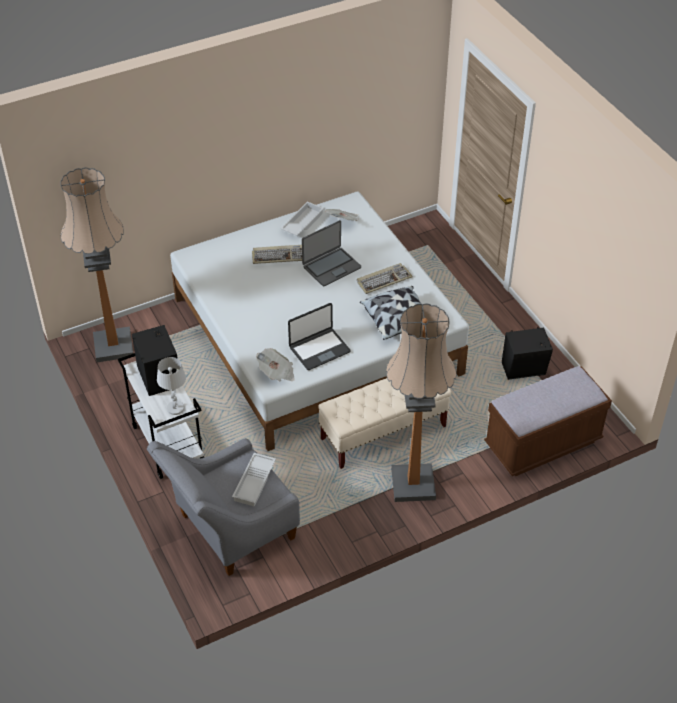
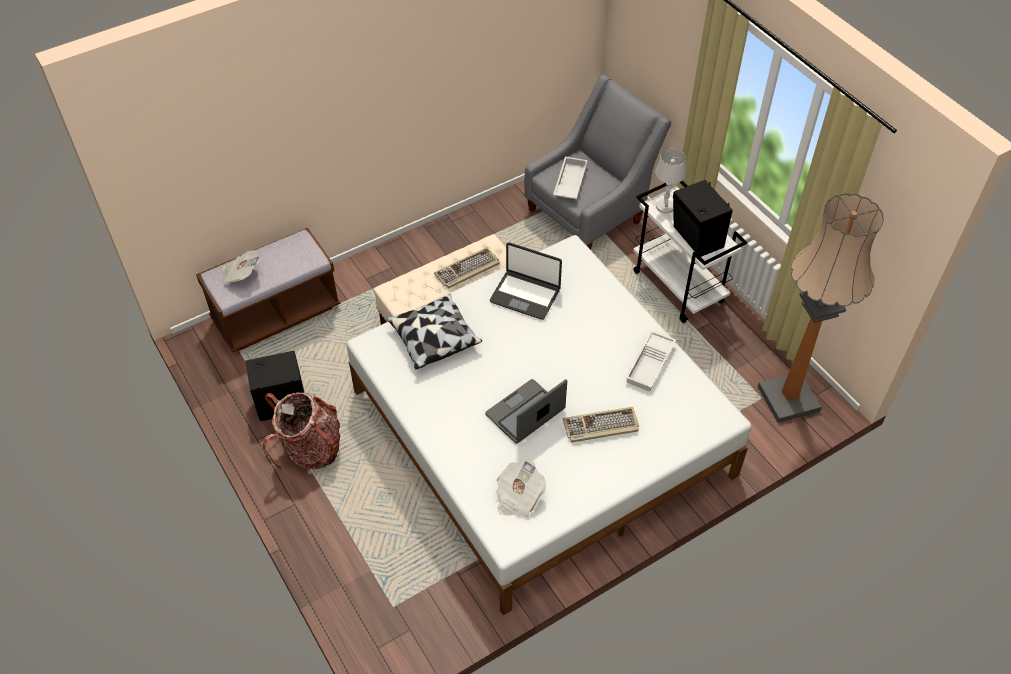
camera: 175 degrees right, 5 degrees up
newspaper [256,348,294,381] -> newspaper moved to [222,250,260,284]
white tray [280,201,324,236] -> white tray moved to [625,330,676,392]
laptop [288,303,351,370] -> laptop turned 120 degrees counterclockwise [490,242,562,320]
keyboard [357,263,413,294] -> keyboard moved to [434,247,500,289]
floor lamp [386,303,456,502] -> none
none -> backpack [263,392,340,470]

